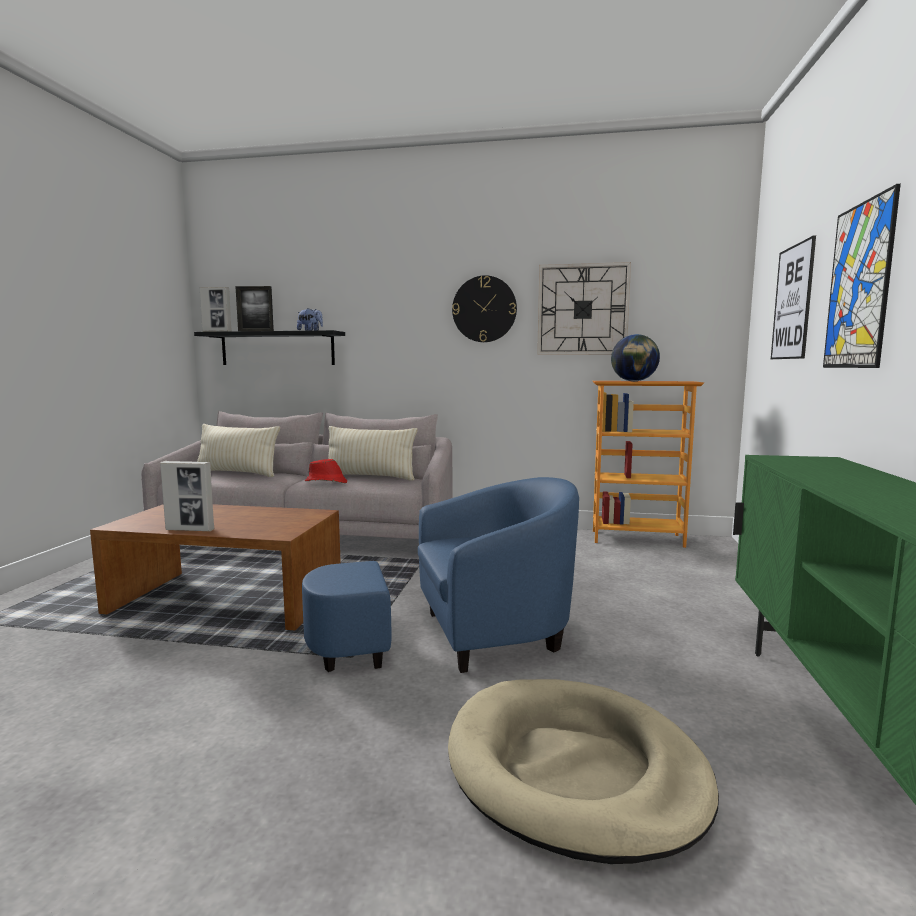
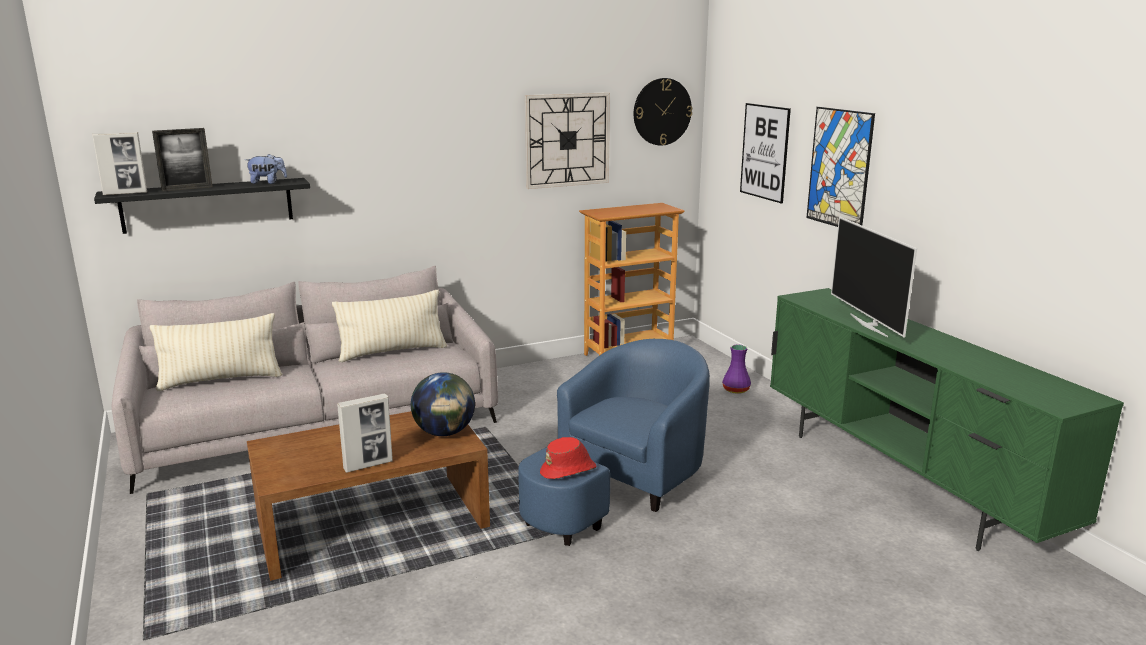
camera: 35 degrees left, 10 degrees up
red hat [305,459,347,483] -> red hat moved to [540,437,596,479]
beige dog bed [448,679,719,864] -> none
wall clock [452,275,517,342] -> wall clock moved to [634,78,692,146]
globe [611,334,660,381] -> globe moved to [411,372,475,436]
none -> purple vase [722,345,751,394]
none -> television [831,217,917,337]

